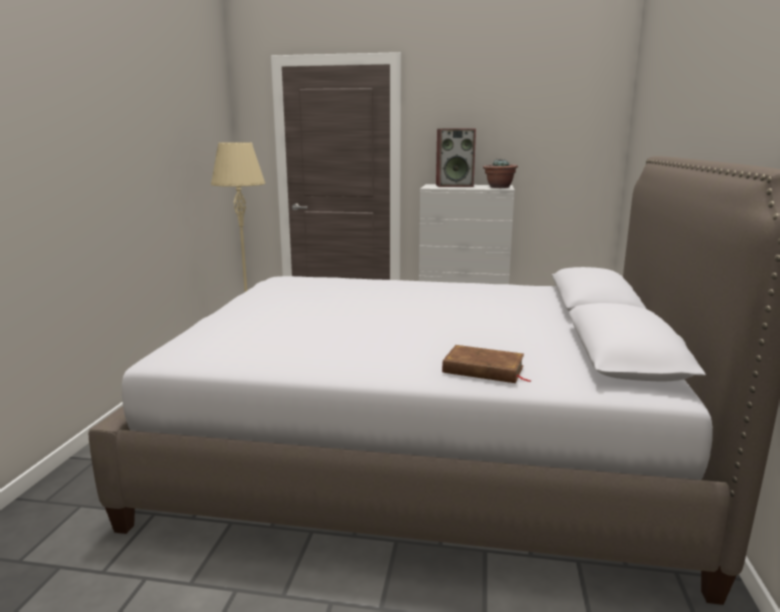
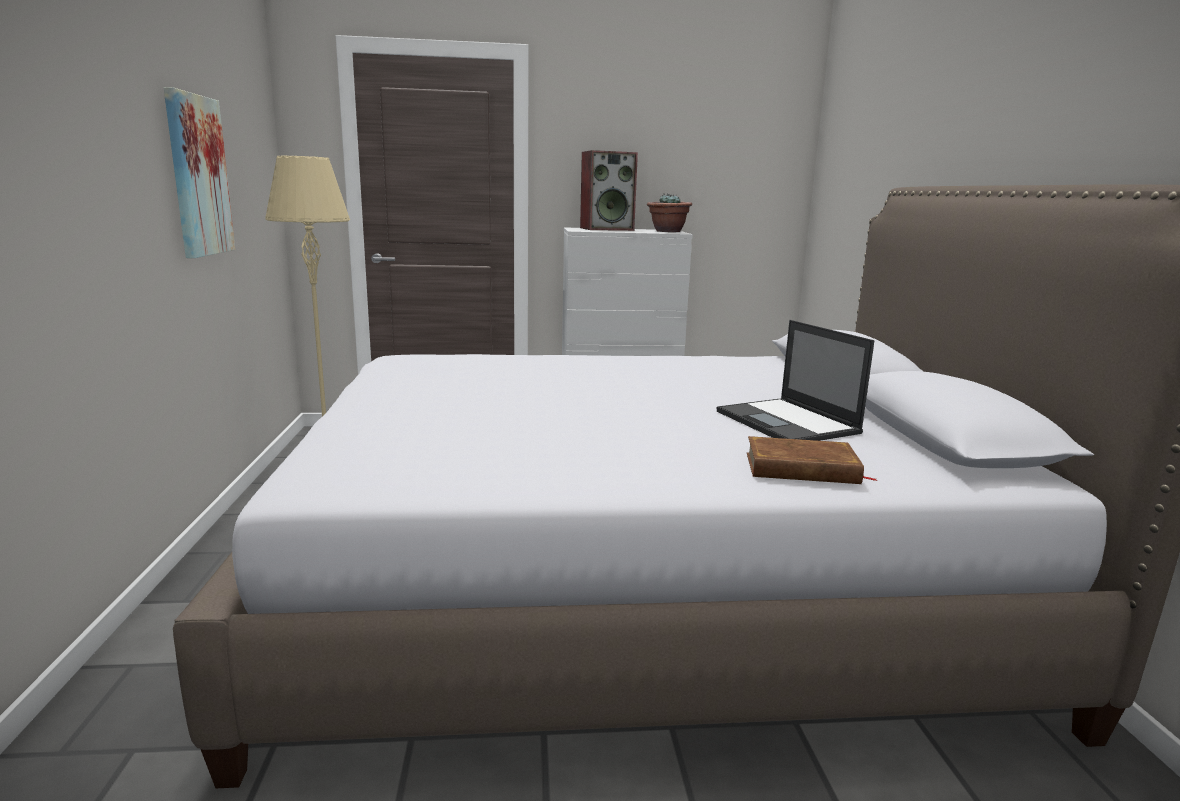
camera: 15 degrees left, 0 degrees up
none -> picture [164,87,235,258]
none -> laptop [717,320,874,441]

